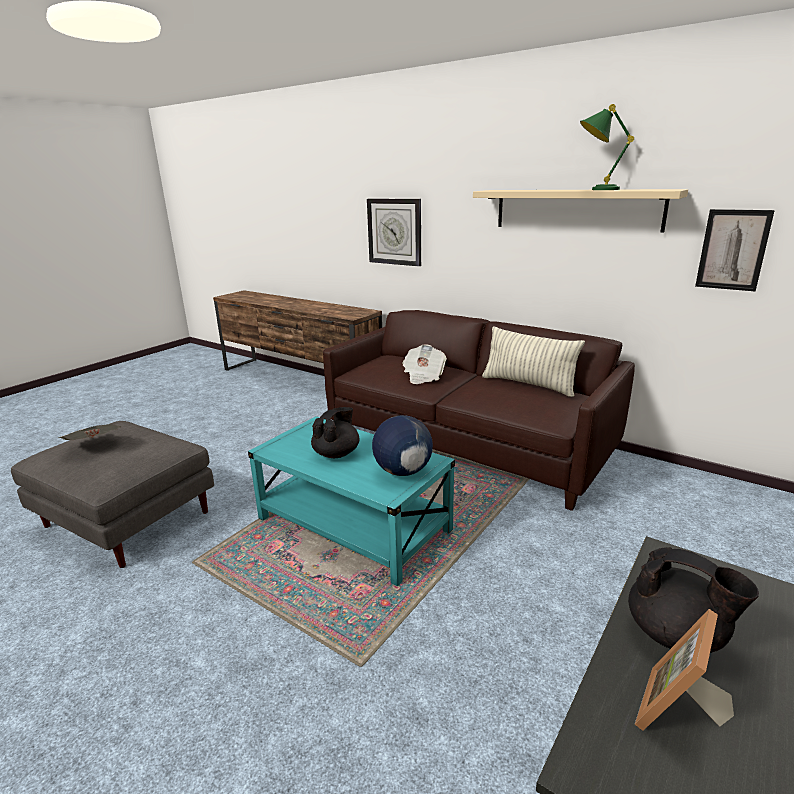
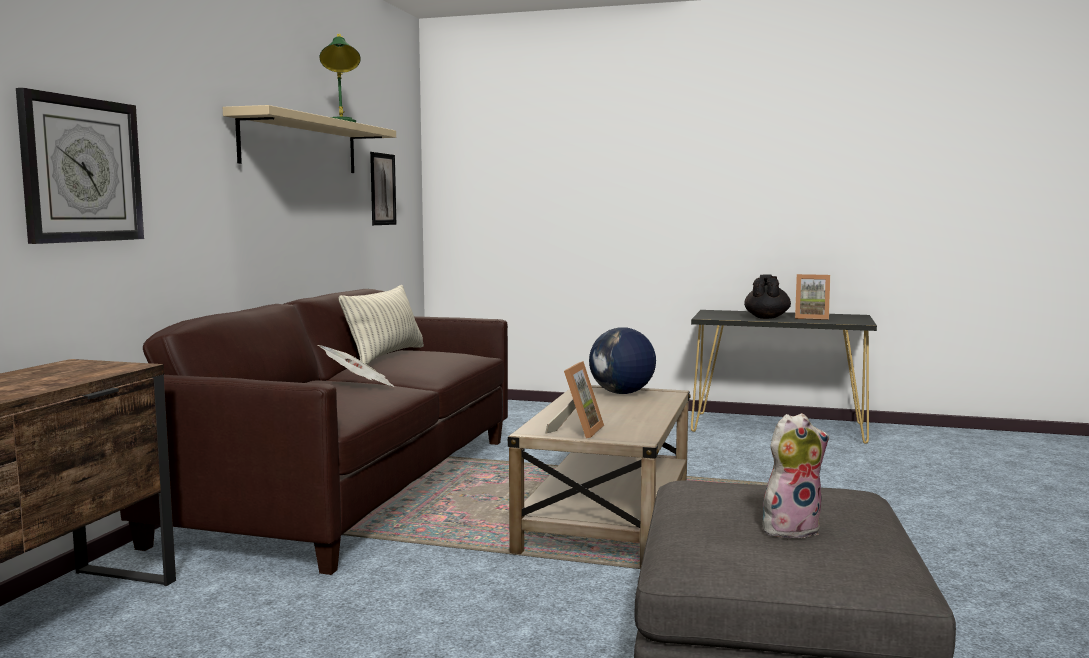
camera: 110 degrees left, 15 degrees down
newspaper [58,424,121,440] -> plush toy [763,413,829,540]
turquoise coffee table [248,416,455,586] -> beige coffee table [507,385,691,568]
black teapot [311,407,360,458] -> none
none -> picture frame [545,361,604,439]

